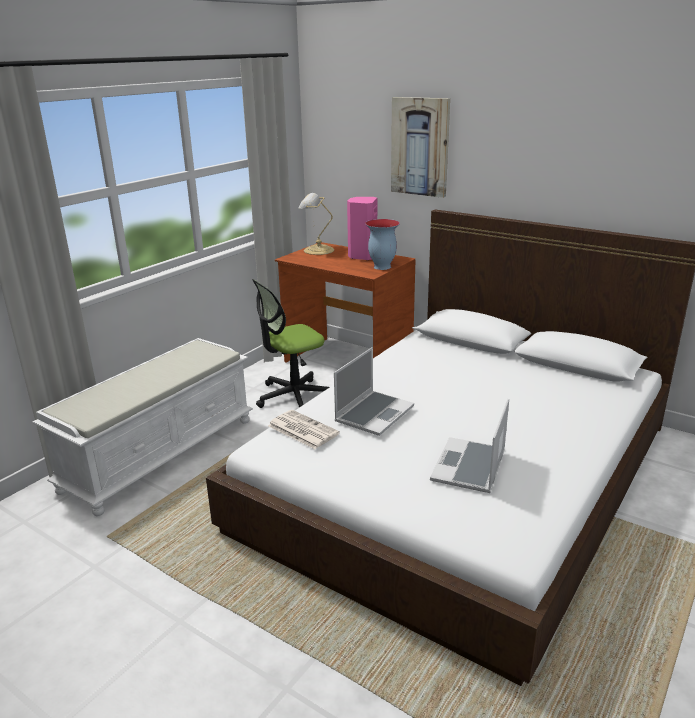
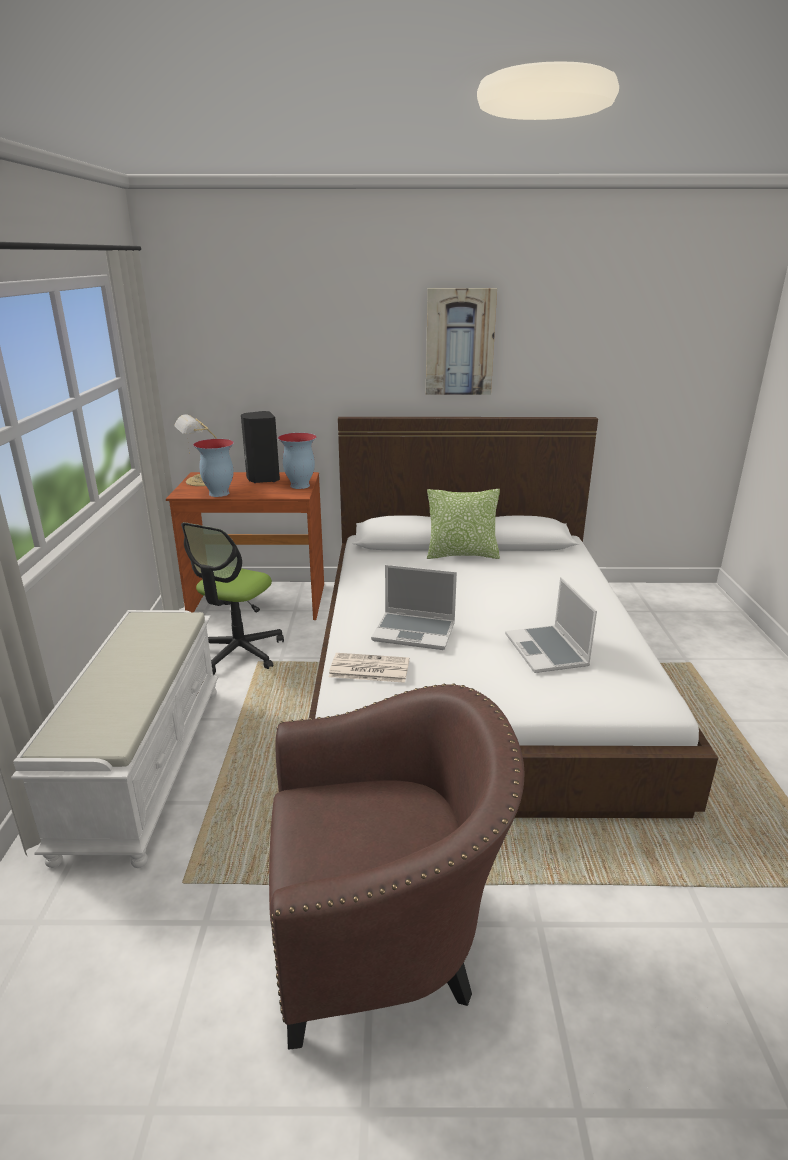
camera: 35 degrees left, 0 degrees up
laptop [334,347,414,436] -> laptop turned 105 degrees clockwise [371,565,457,650]
pink speaker [347,197,377,261] -> black speaker [241,411,280,483]
picture [391,97,450,198] -> picture moved to [426,288,497,395]
none -> vase [193,439,234,497]
none -> brown armchair [269,683,524,1050]
none -> pillow [427,489,500,559]

